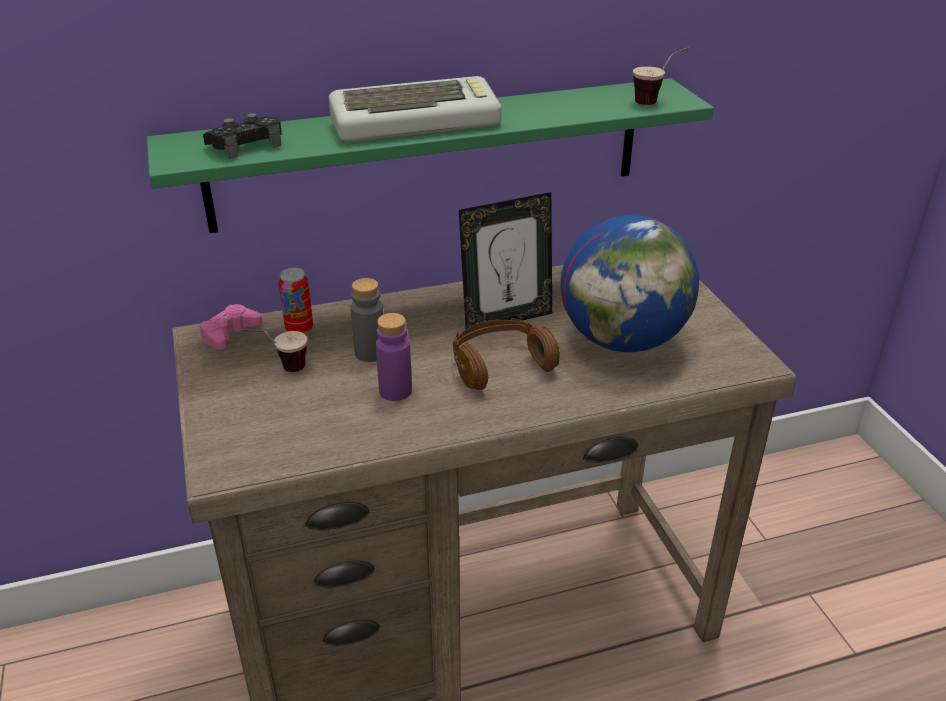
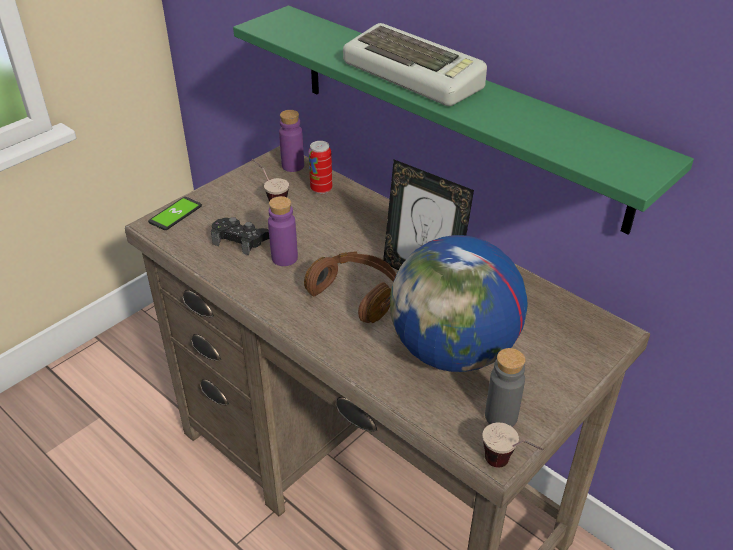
camera: 60 degrees right, 5 degrees up
pink game controller [199,304,262,350] -> purple bottle [279,110,304,172]
black game controller [203,113,282,159] -> black game controller moved to [211,217,269,255]
grey bottle [351,278,383,362] -> grey bottle moved to [485,348,526,427]
cup [633,46,691,105] -> cup moved to [482,423,544,468]
none -> phone [148,197,202,230]

